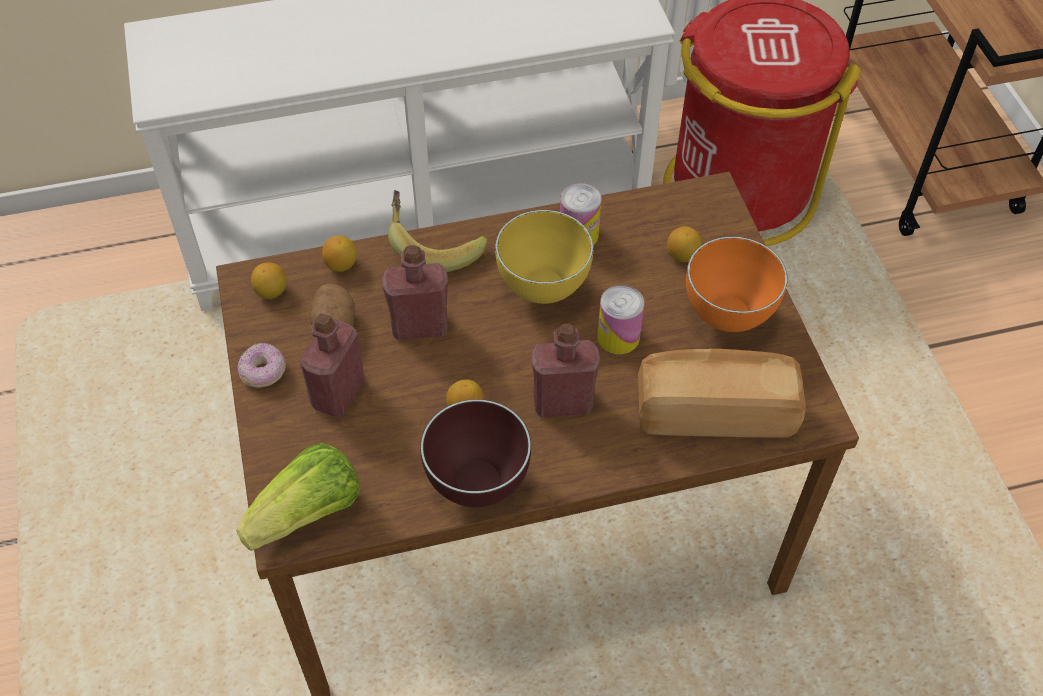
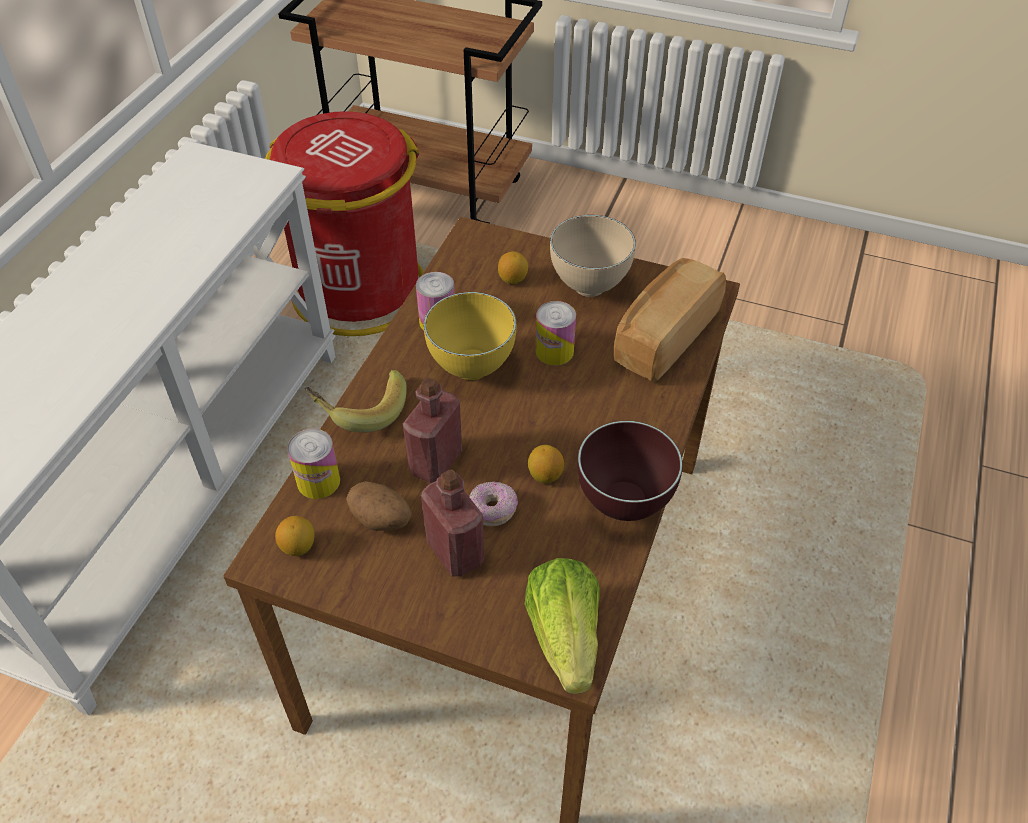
camera: 55 degrees left, 5 degrees down
donut [238,343,286,388] -> donut moved to [469,481,518,527]
lemon [322,236,357,272] -> can [287,429,340,499]
red bottle [531,324,600,418] -> none
orange bowl [686,237,788,332] -> beige bowl [550,215,636,297]

